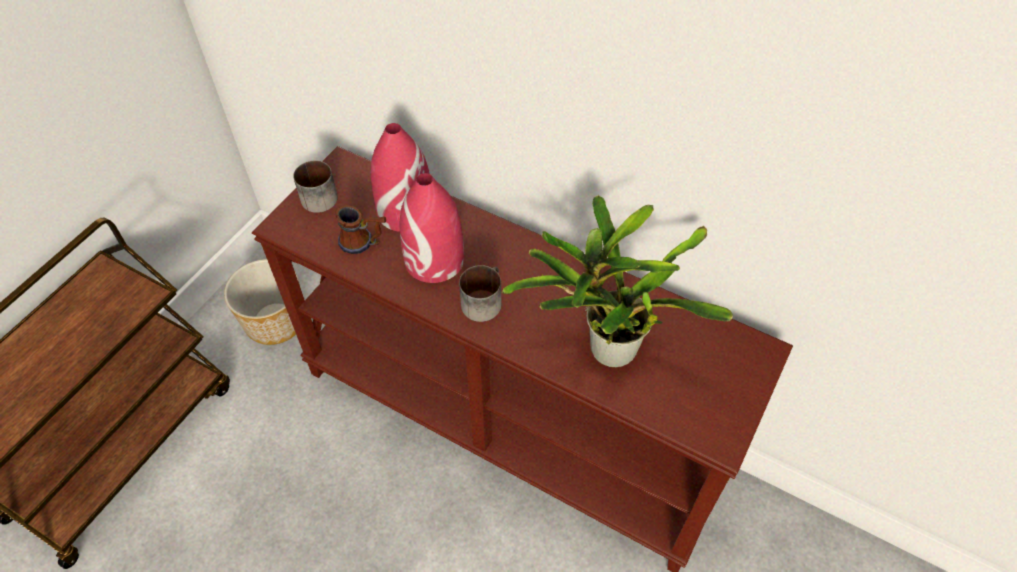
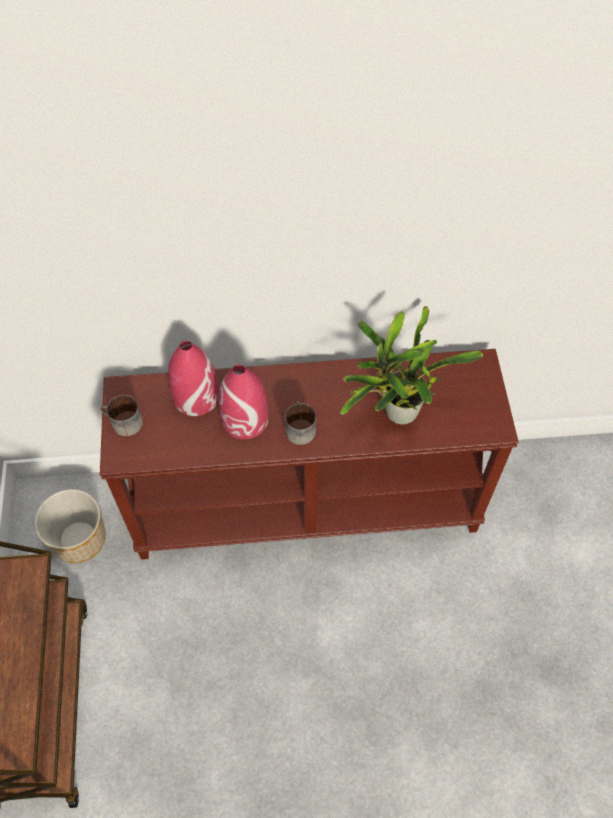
camera: 35 degrees left, 5 degrees up
mug [335,205,386,254] -> none

